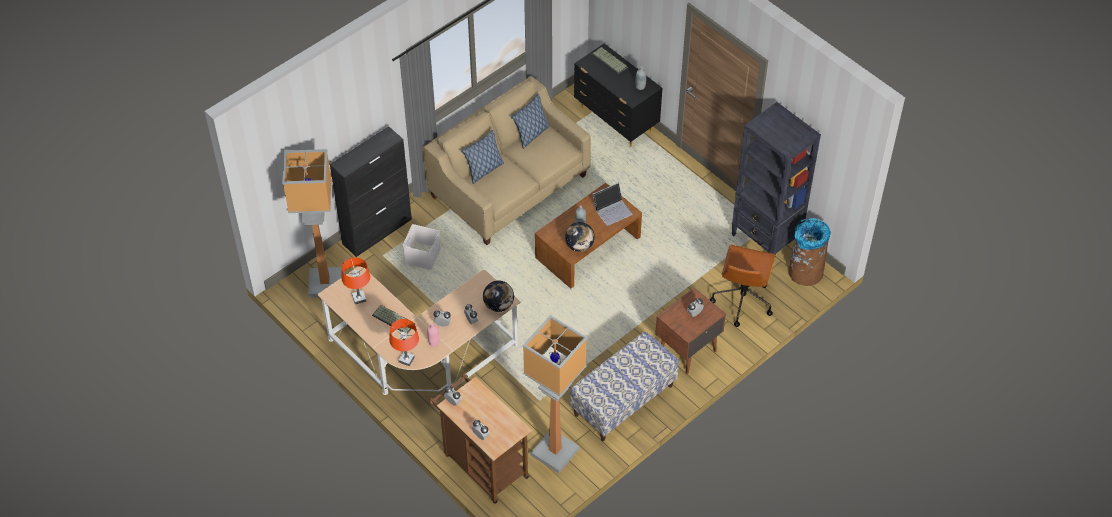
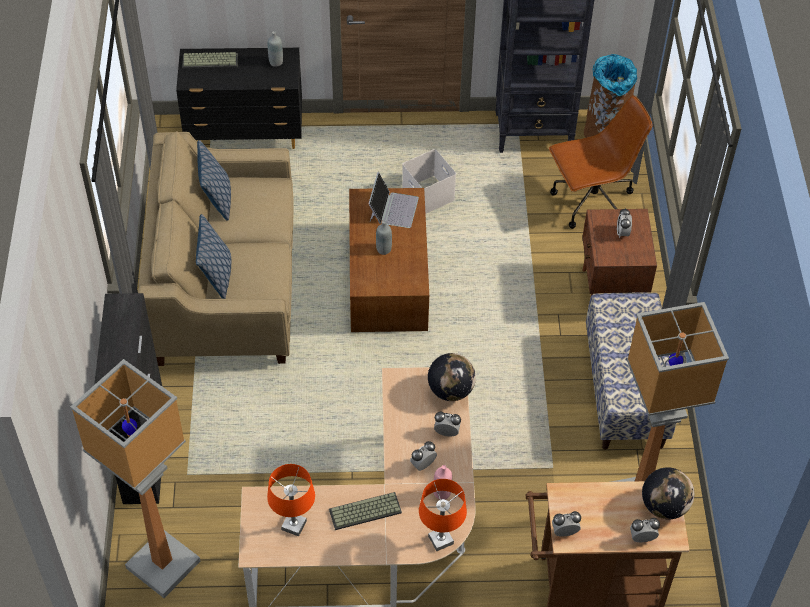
camera: 50 degrees left, 0 degrees up
white storage box [402,224,440,270] -> white storage box moved to [402,149,456,214]
globe [565,222,595,252] -> globe moved to [642,467,694,519]
brown office chair [710,244,775,327] -> brown office chair turned 75 degrees counterclockwise [549,95,653,229]

